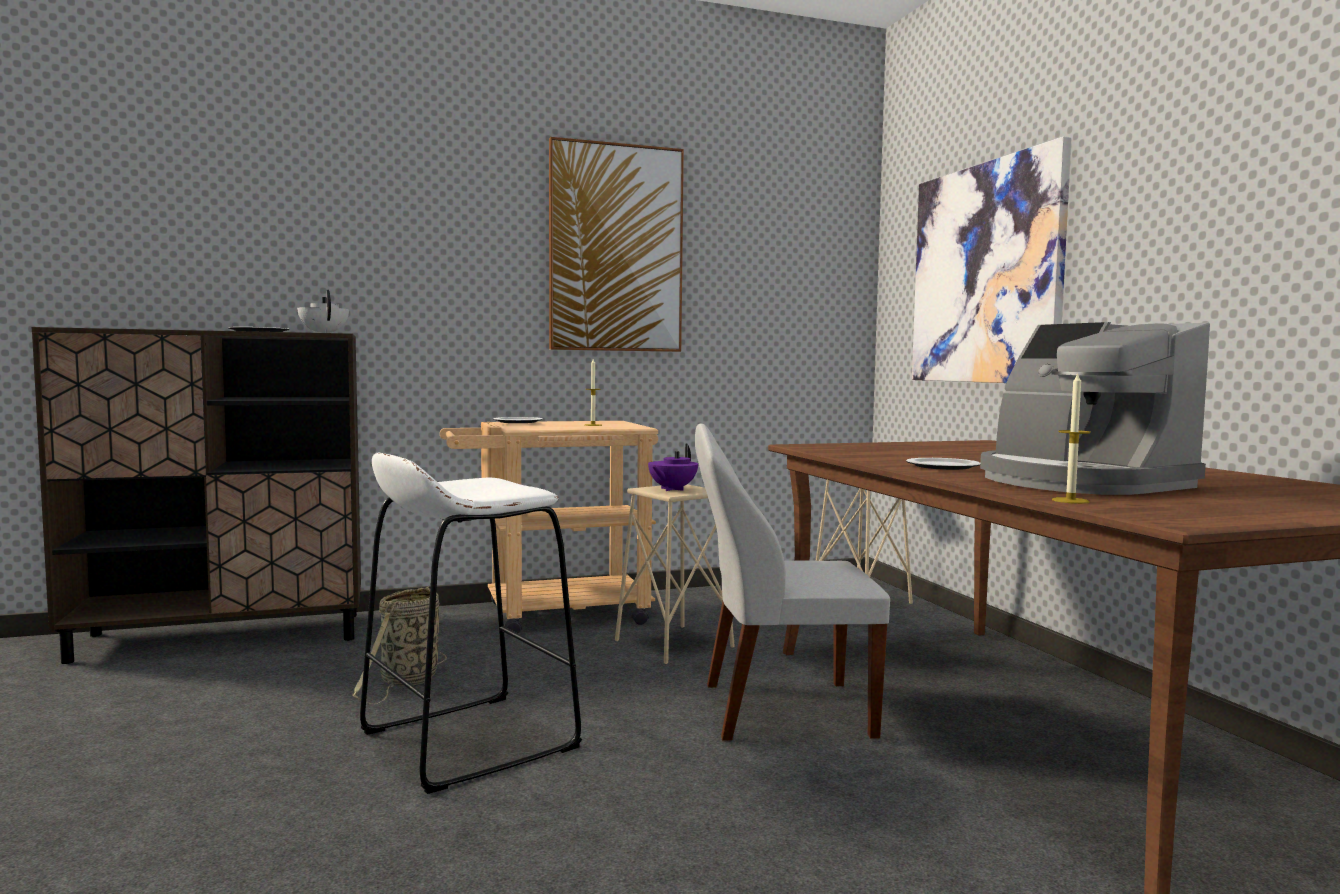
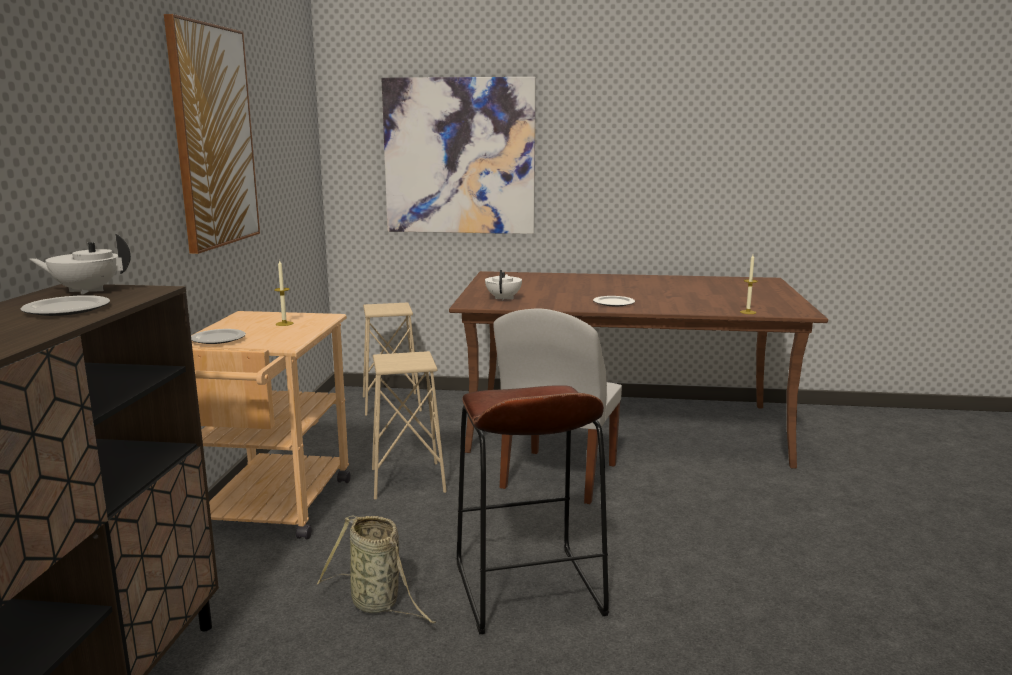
camera: 65 degrees left, 10 degrees up
white stool [360,452,582,794] -> brown stool [457,385,609,635]
purple teapot [648,443,698,491] -> none
coffee machine [980,322,1210,495] -> none
none -> white teapot [485,270,522,301]

